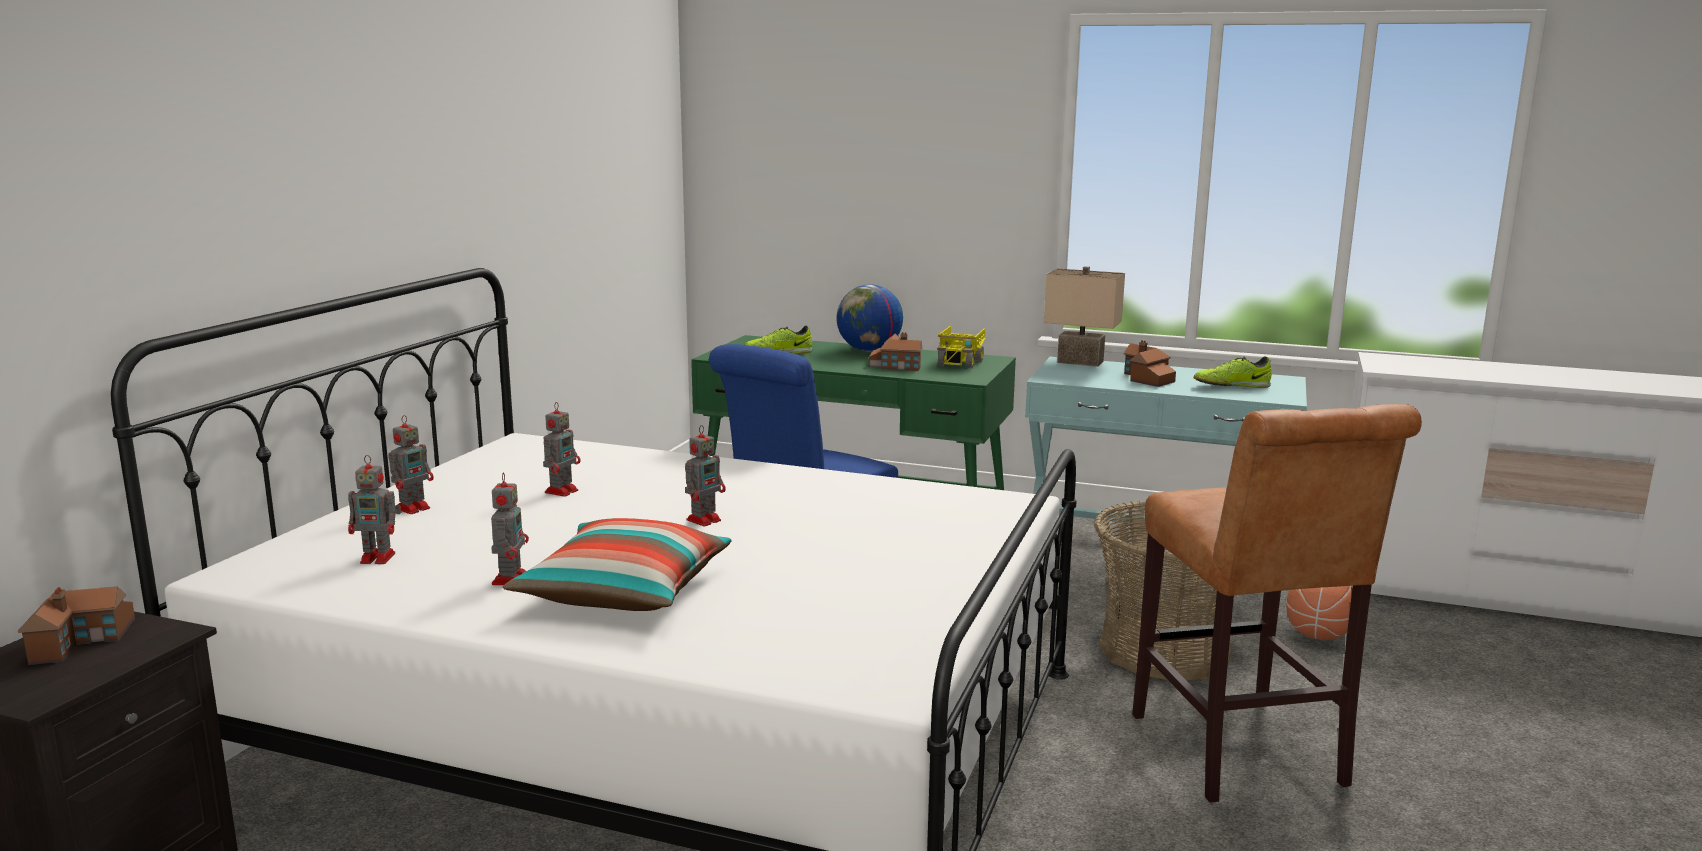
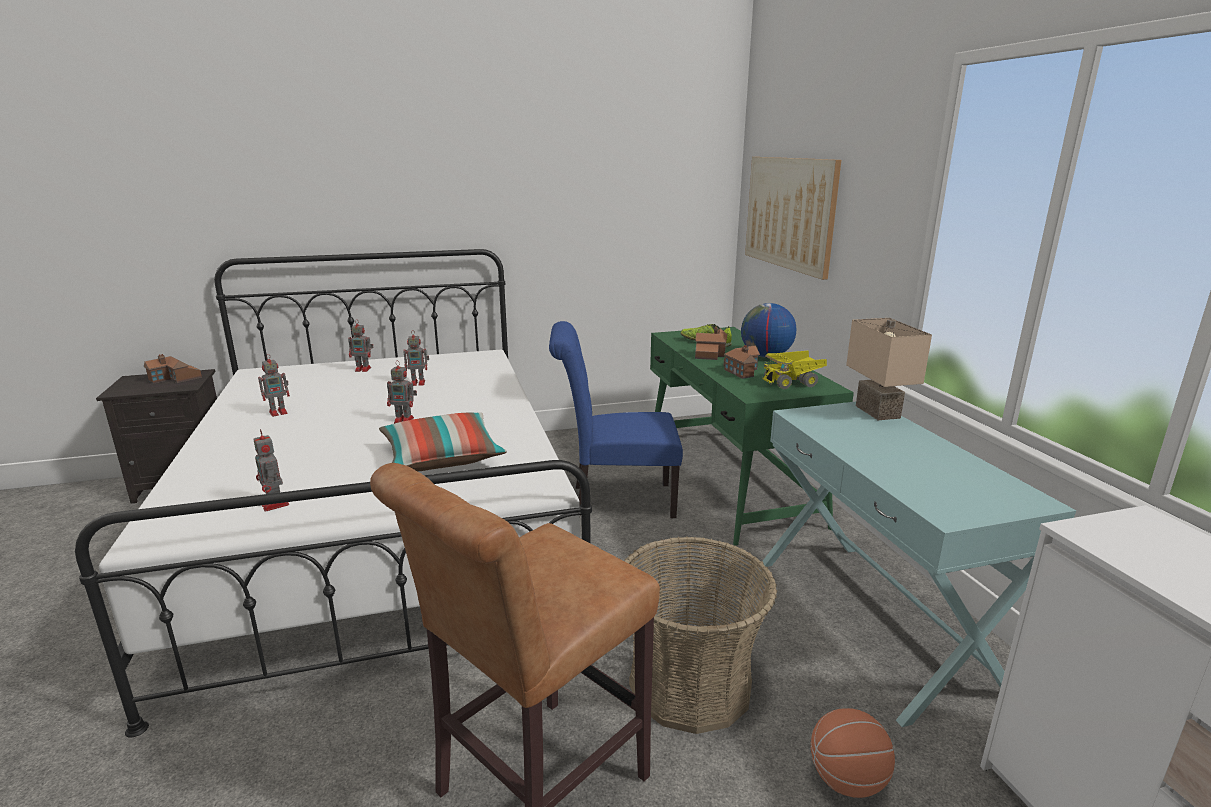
camera: 55 degrees right, 5 degrees up
toy robot [348,455,401,564] -> toy robot moved to [253,429,289,512]
pillow [503,518,732,611] -> pillow moved to [379,412,507,471]
toy house [1124,340,1176,387] -> toy house moved to [695,326,727,360]
shoe [1194,356,1271,388] -> none
none -> picture [745,157,841,280]

